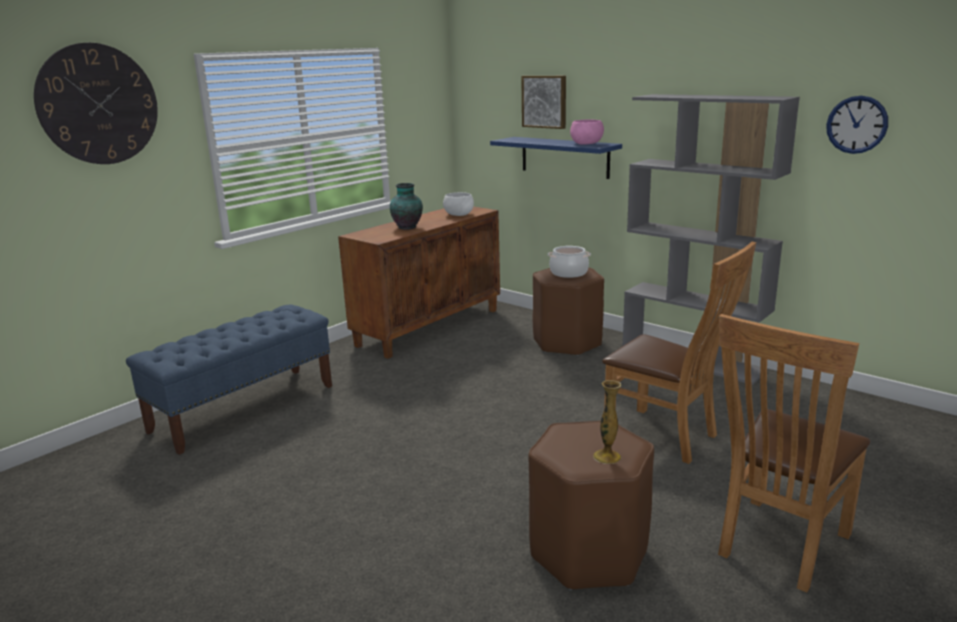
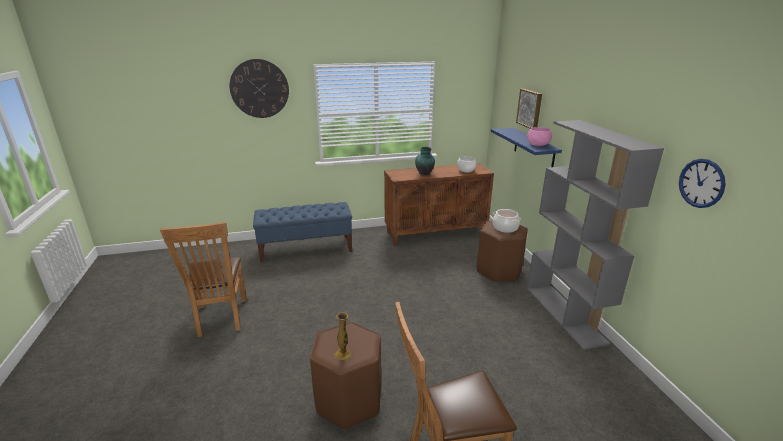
camera: 35 degrees right, 5 degrees up
brown chair [602,242,756,464] -> brown chair moved to [160,222,247,337]

